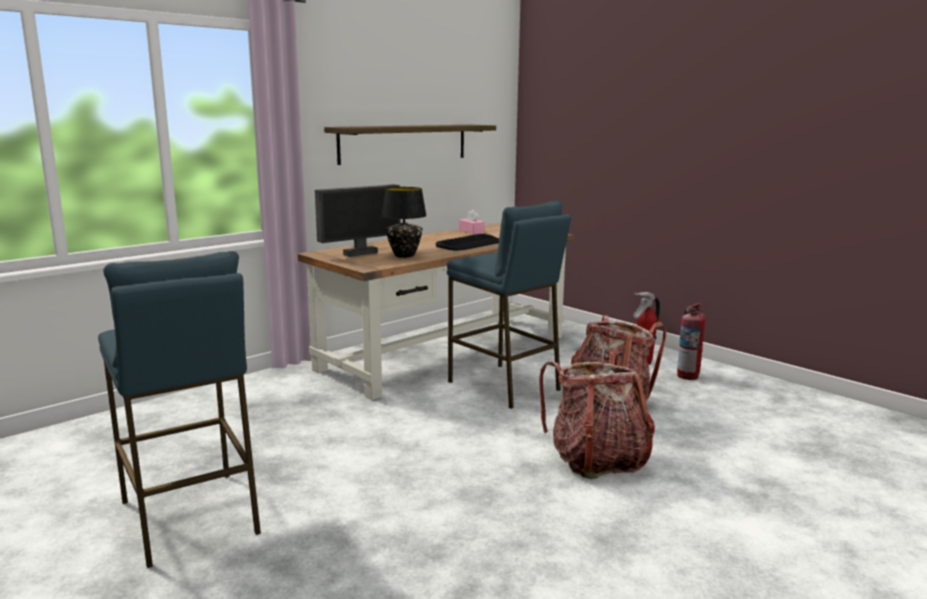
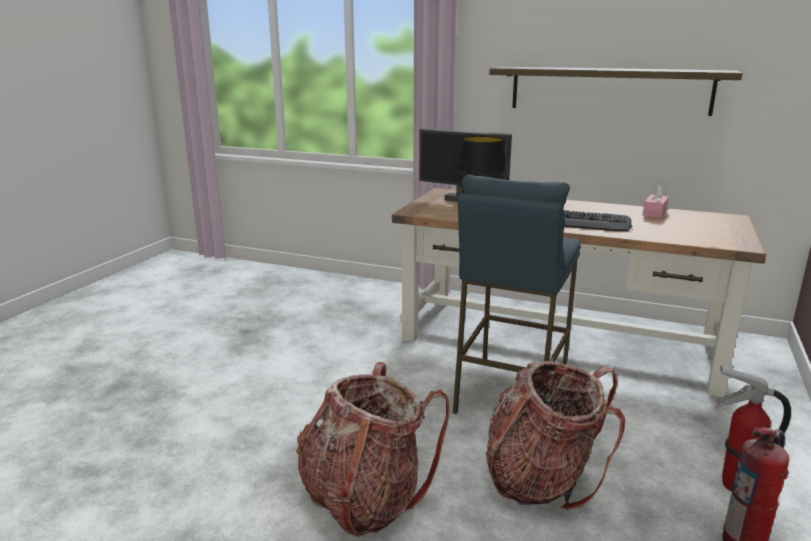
camera: 65 degrees right, 5 degrees up
blue stool [98,251,261,568] -> none

